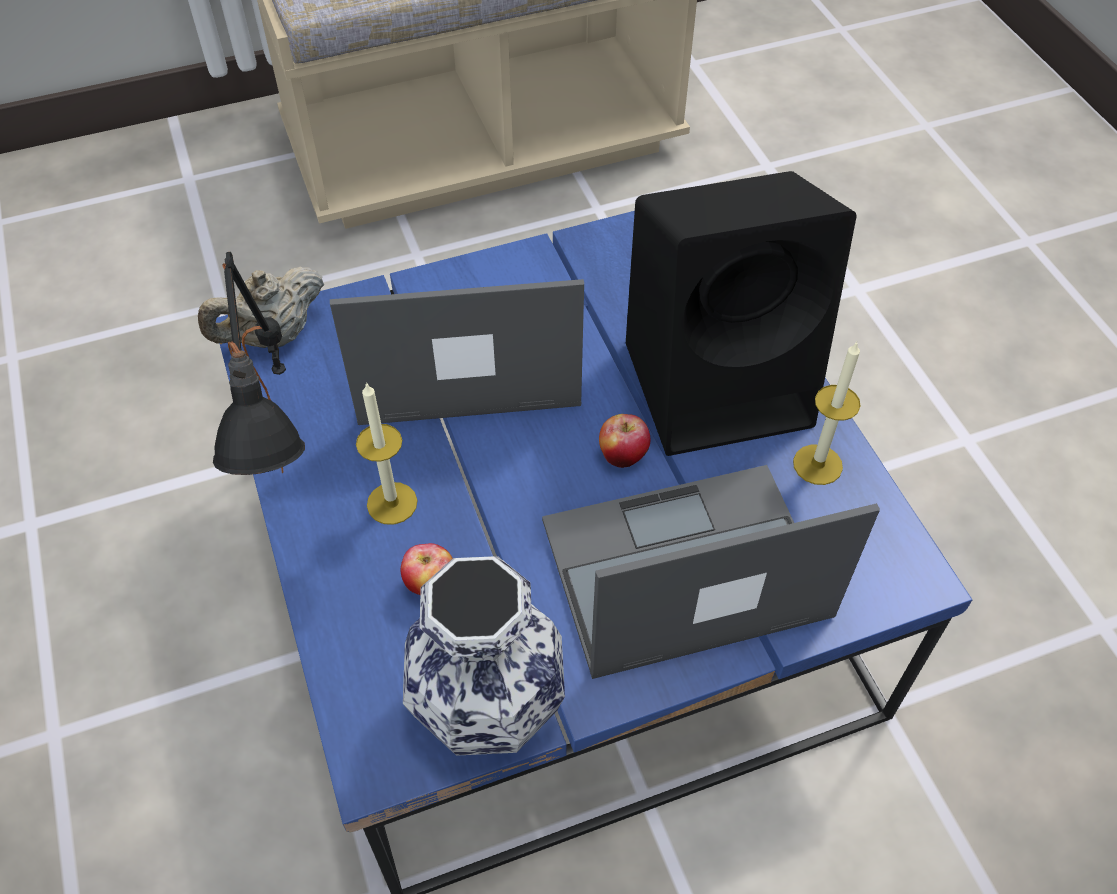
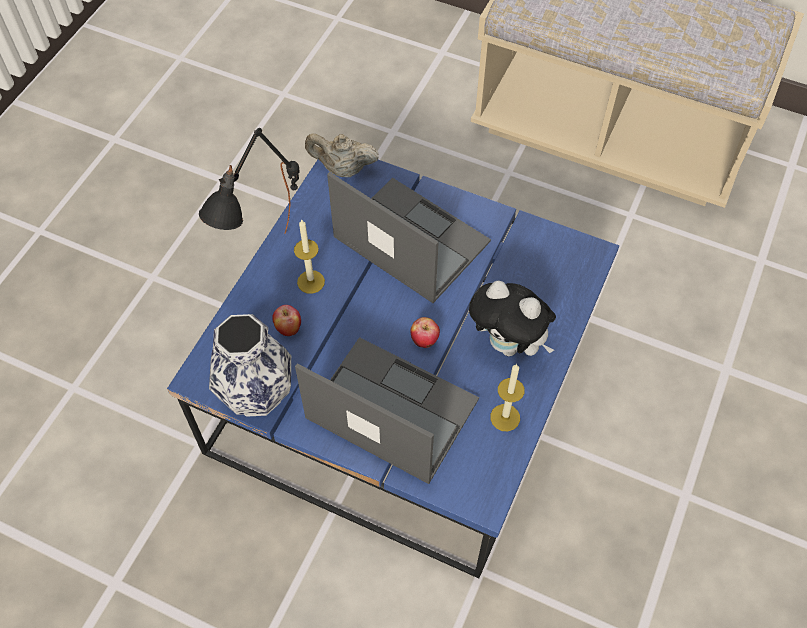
camera: 45 degrees right, 5 degrees up
black speaker [626,171,857,456] -> plush toy [469,281,556,356]

